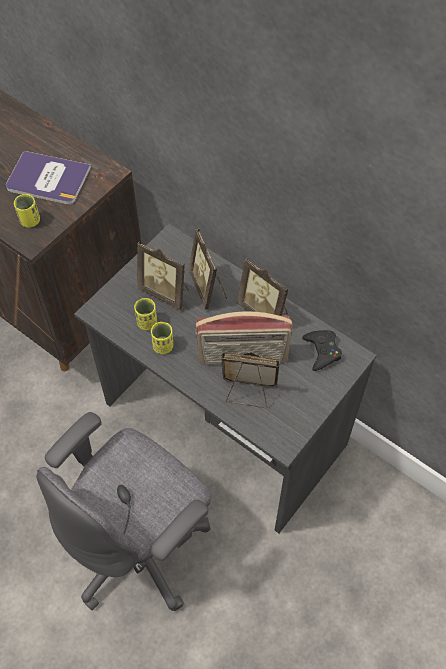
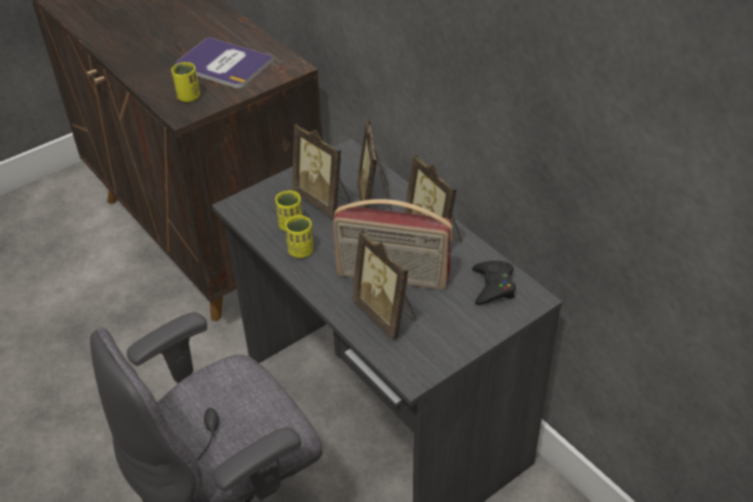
camera: 15 degrees right, 15 degrees down
picture frame [221,351,280,408] -> picture frame turned 150 degrees counterclockwise [352,230,416,340]

